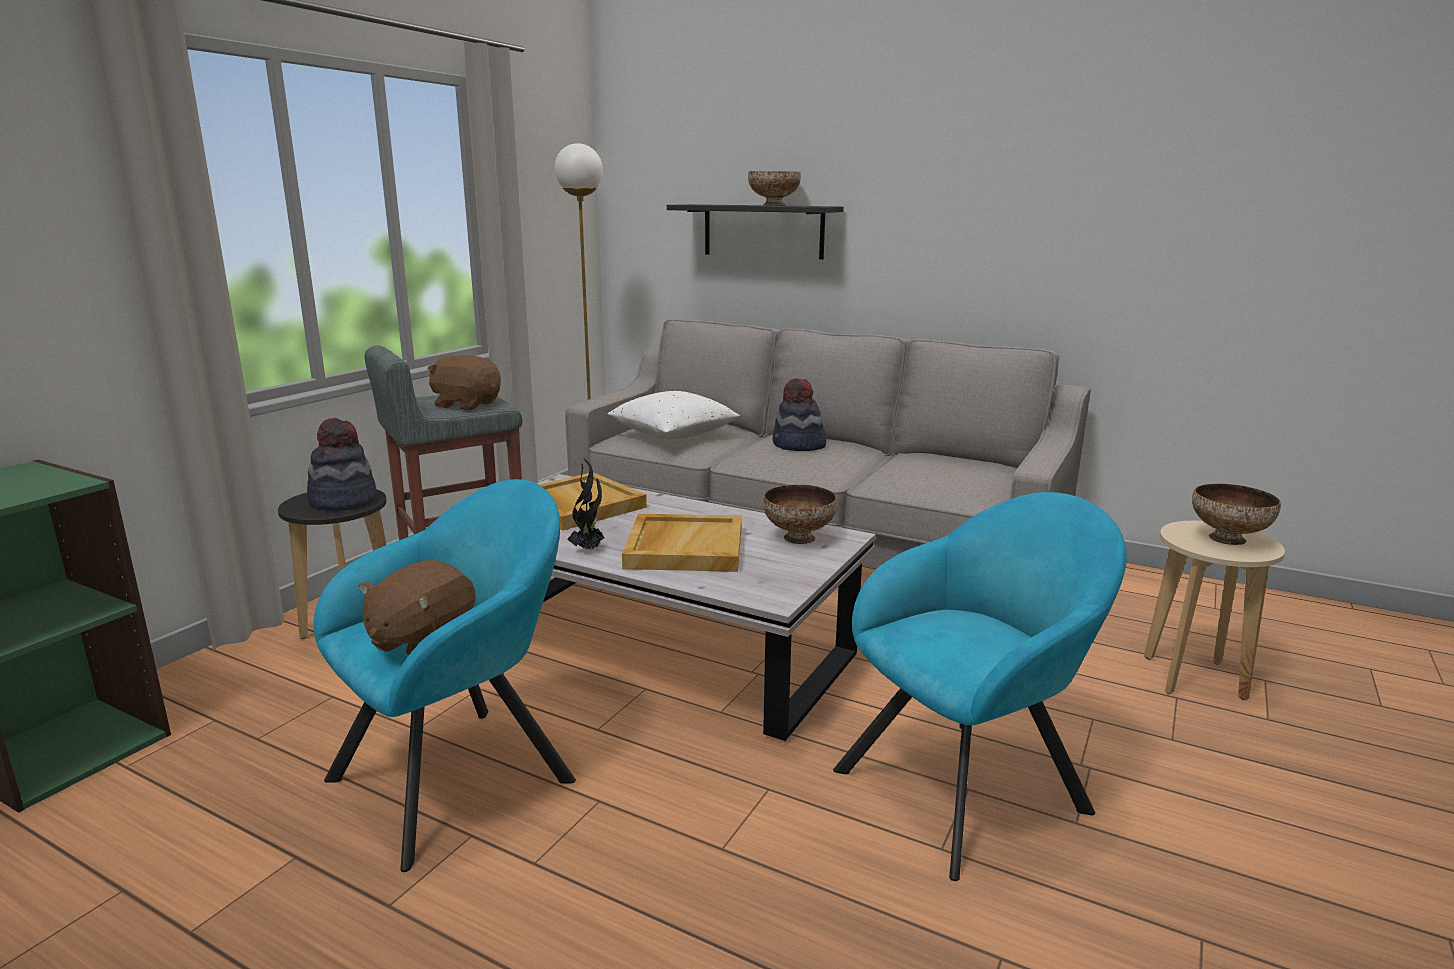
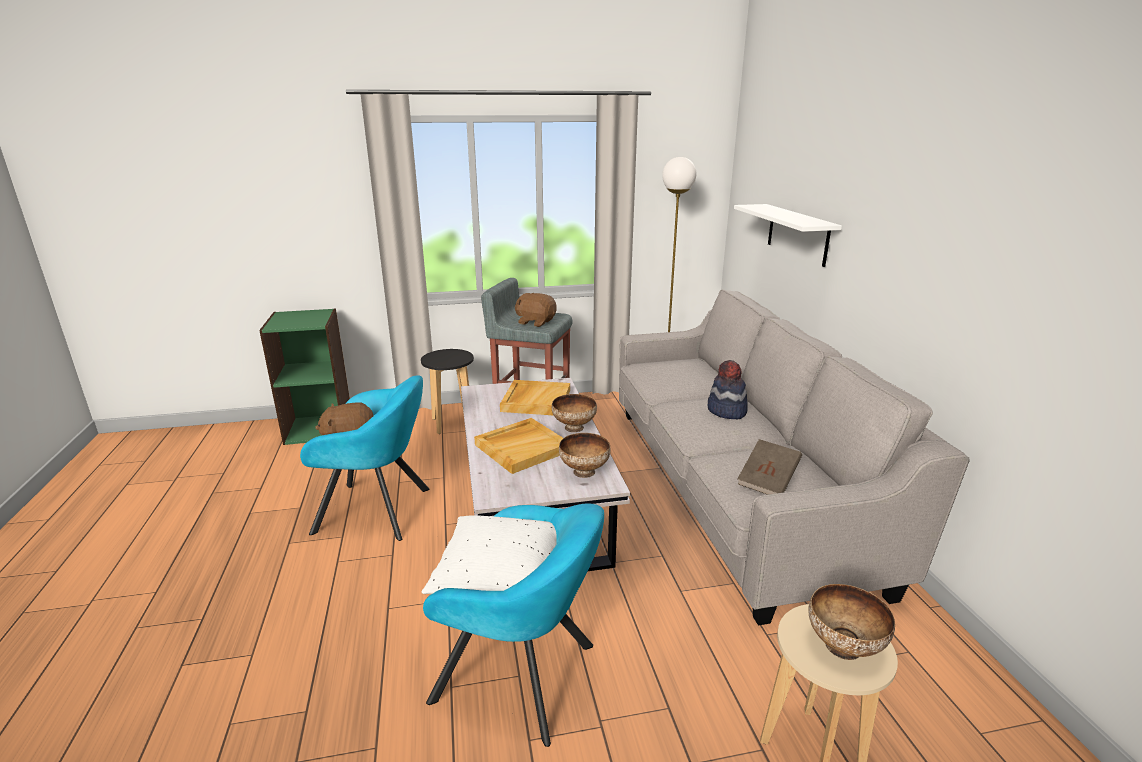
camera: 50 degrees right, 5 degrees up
hat [307,418,377,511] -> none
brown plush toy [428,355,501,411] -> brown plush toy turned 45 degrees counterclockwise [515,293,557,327]
potted plant [567,459,605,550] -> none
white pillow [607,391,740,440] -> white pillow moved to [422,515,557,594]
black shelf [667,204,844,259] -> white shelf [734,204,842,267]
bowl [748,171,801,206] -> bowl moved to [552,394,597,432]
none -> brown book [738,439,802,495]

